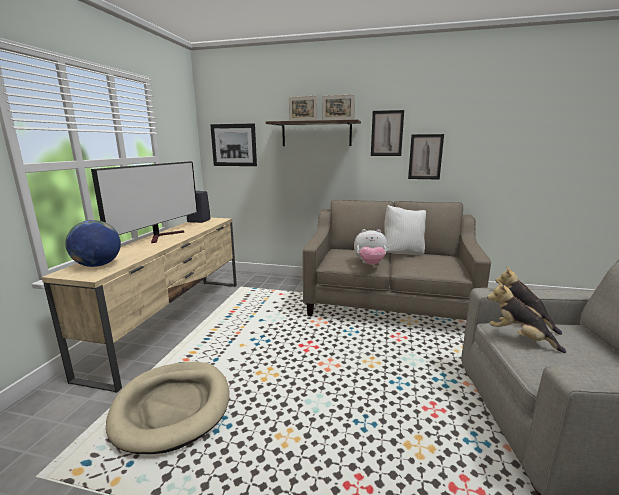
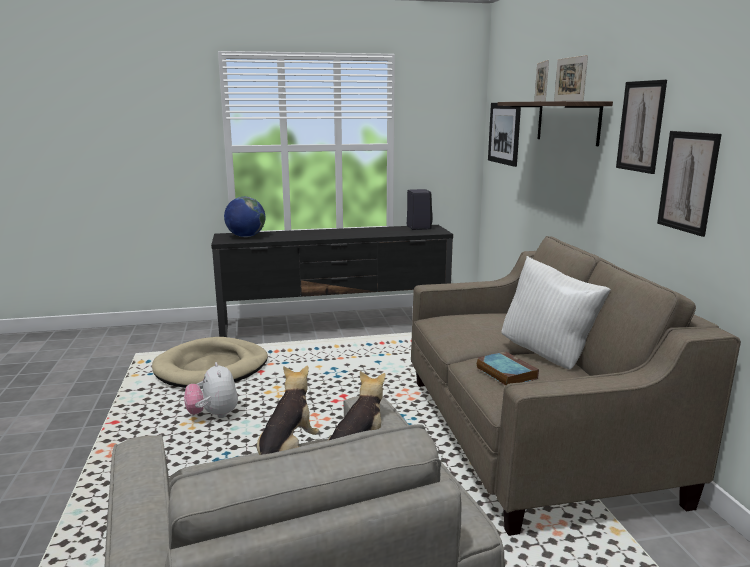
camera: 65 degrees right, 0 degrees up
beige tv stand [42,218,237,393] -> black tv stand [211,225,453,337]
television [91,161,197,243] -> none
plush toy [354,229,387,265] -> plush toy moved to [184,362,238,418]
none -> book [476,351,539,386]

